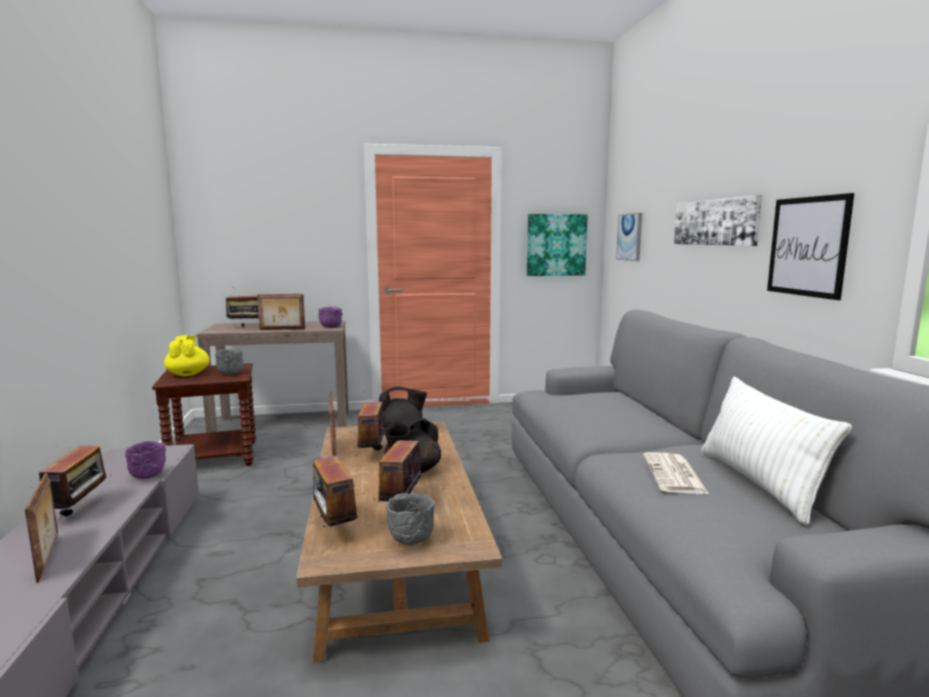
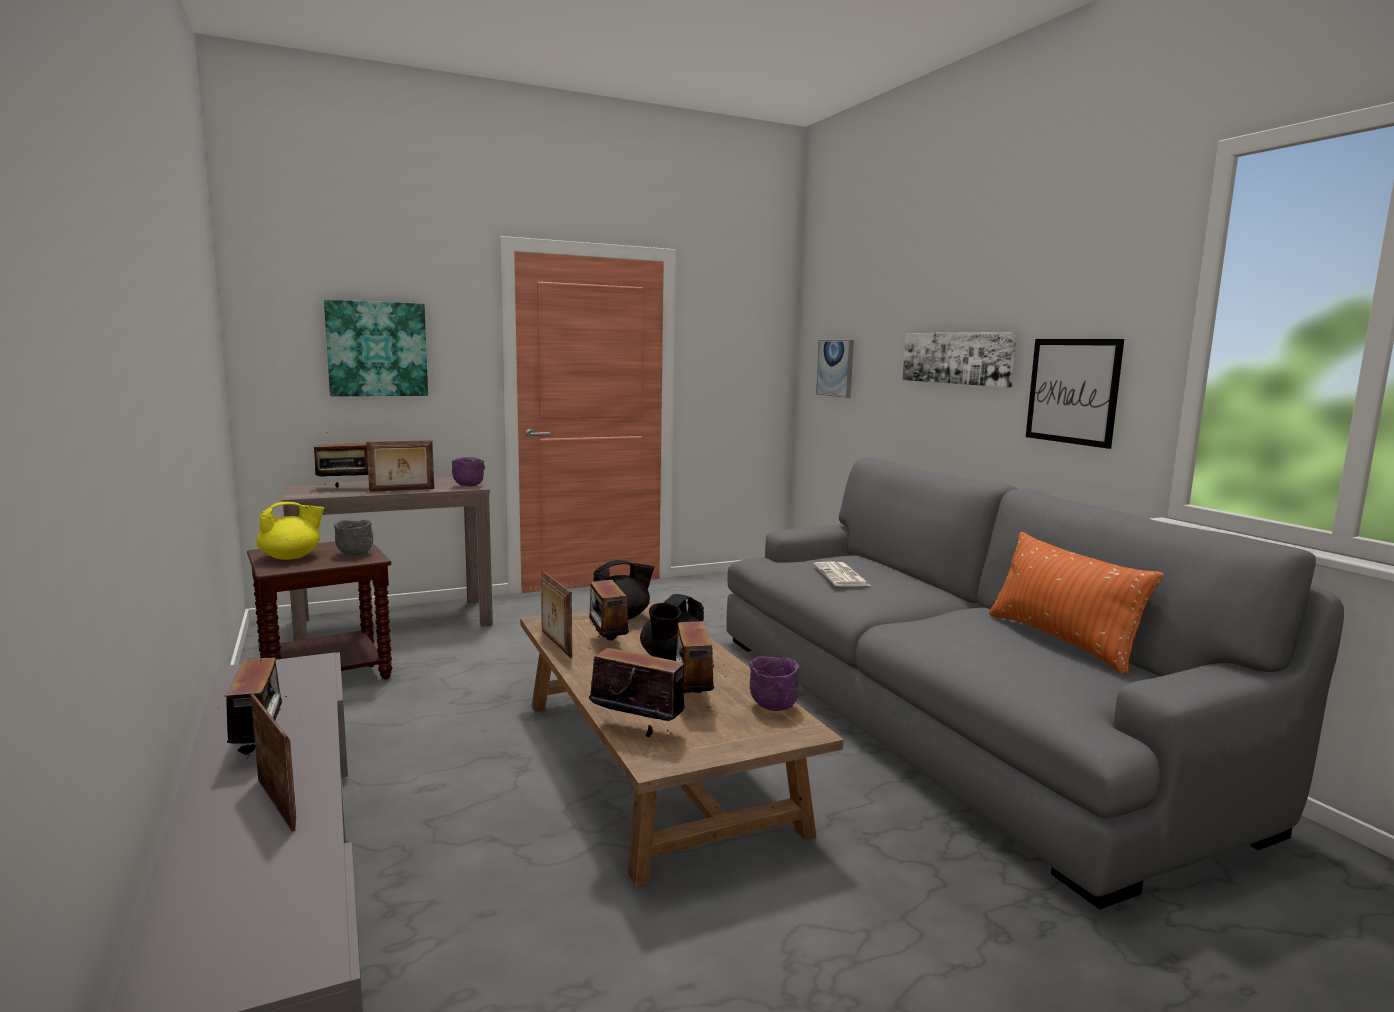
camera: 15 degrees left, 0 degrees up
purple bowl [125,441,167,479] -> purple bowl moved to [750,657,799,711]
yellow teapot [164,335,210,376] -> yellow teapot turned 90 degrees clockwise [256,502,324,560]
radio [313,446,363,528] -> radio turned 150 degrees clockwise [589,636,685,737]
grey bowl [386,493,435,545] -> none
picture [527,214,588,276] -> picture moved to [324,300,428,396]
newspaper [643,452,709,494] -> newspaper moved to [813,561,871,587]
white pillow [701,377,852,525] -> orange pillow [989,532,1164,674]

